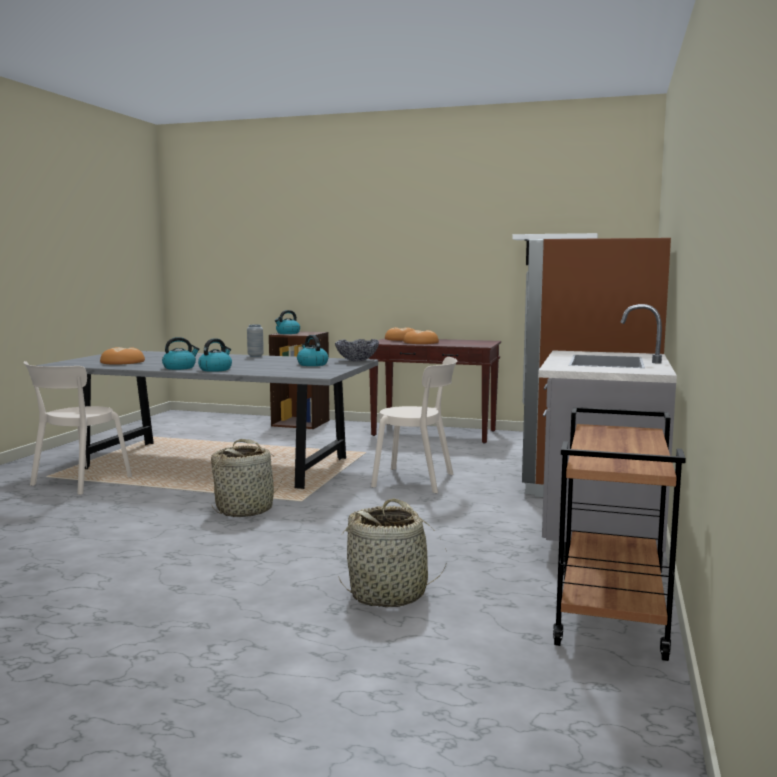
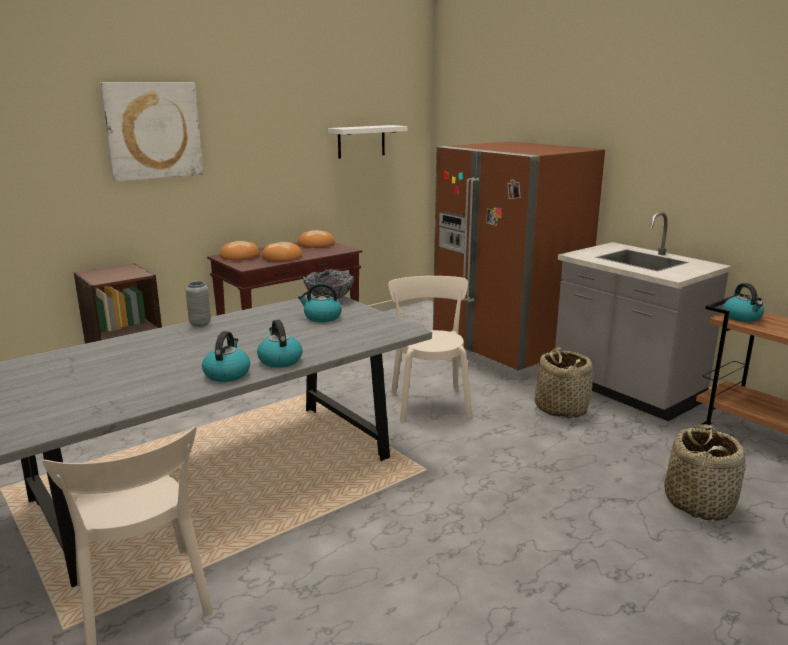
camera: 55 degrees left, 10 degrees up
bread [100,347,145,365] -> bread moved to [298,230,335,248]
basket [211,439,282,517] -> basket moved to [535,347,593,418]
kettle [275,310,300,334] -> kettle moved to [723,283,764,322]
beige chair [371,357,457,494] -> beige chair turned 60 degrees counterclockwise [388,276,472,422]
none -> picture [100,82,203,182]

